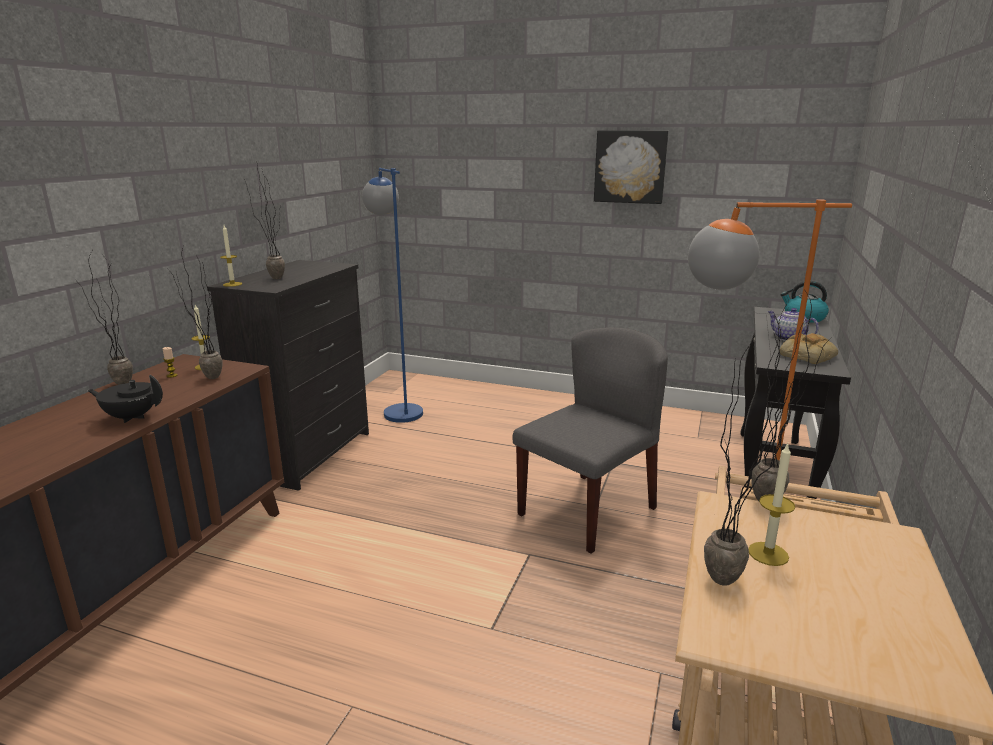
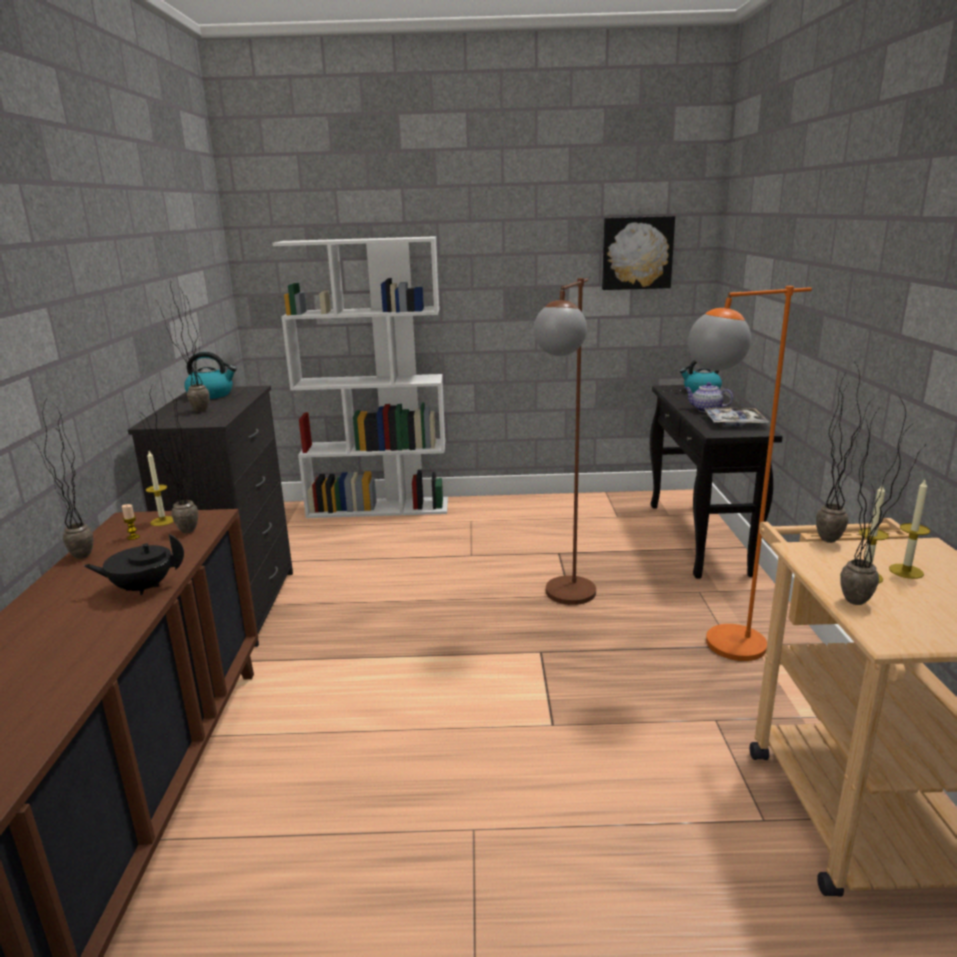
camera: 20 degrees left, 0 degrees up
candle [220,225,242,287] -> candle moved to [889,480,930,579]
blue floor lamp [362,168,423,423] -> none
grey chair [512,327,668,554] -> brown floor lamp [534,278,596,605]
picture [594,130,669,204] -> picture moved to [602,216,675,290]
bread [780,333,838,364] -> tray [704,407,769,426]
none -> kettle [184,352,237,399]
none -> white bookcase [272,236,448,518]

